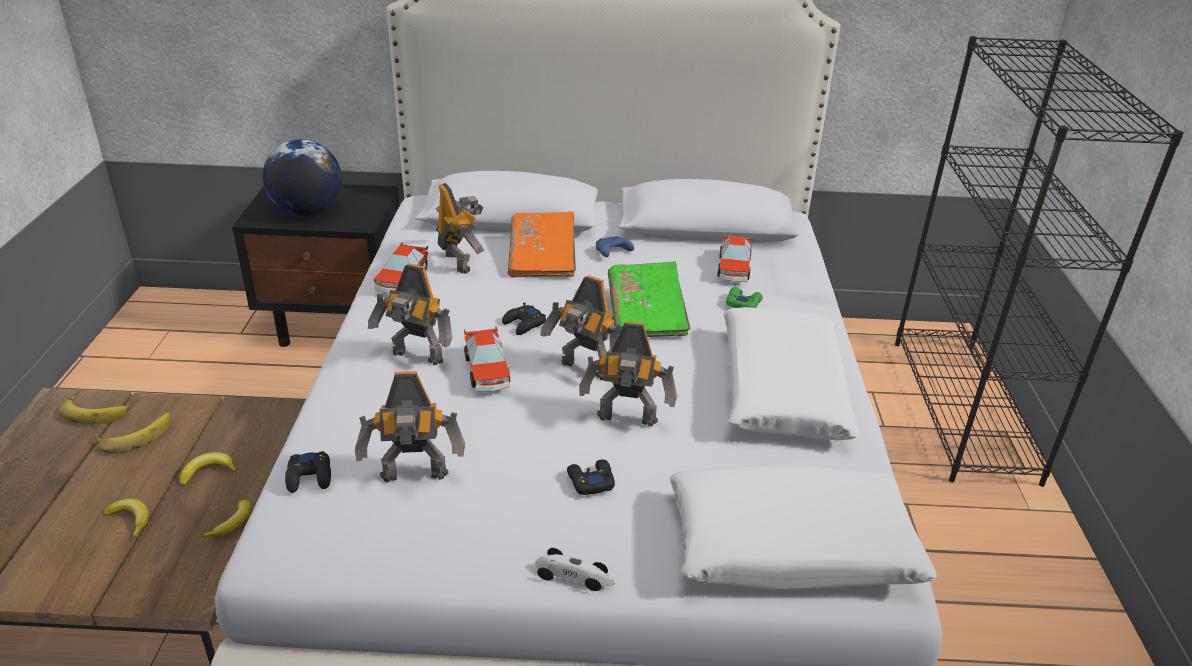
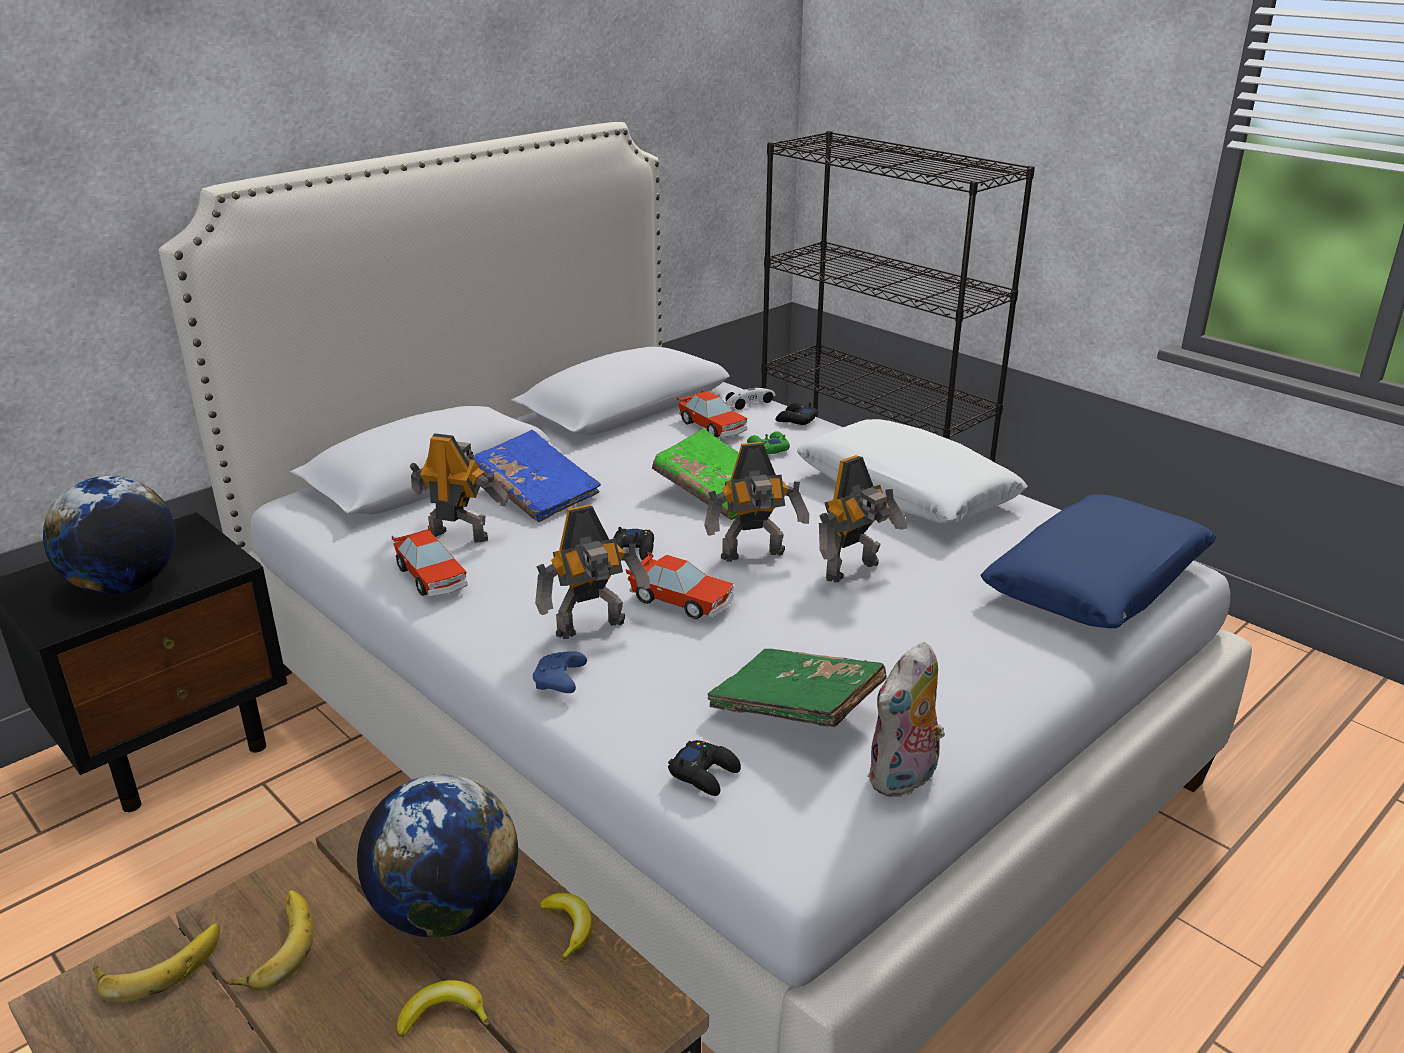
camera: 45 degrees left, 5 degrees down
banana [179,452,238,486] -> globe [357,774,518,938]
toy robot [355,371,465,483] -> green book [707,649,887,727]
orange book [508,212,576,278] -> blue book [474,430,601,522]
toy car [535,548,615,591] -> toy car moved to [726,387,776,410]
black game controller [567,459,615,495] -> black game controller moved to [776,403,818,425]
blue game controller [596,236,634,257] -> blue game controller moved to [533,651,587,693]
white pillow [670,465,937,590] -> blue pillow [980,494,1218,628]
none -> plush toy [867,642,945,798]

